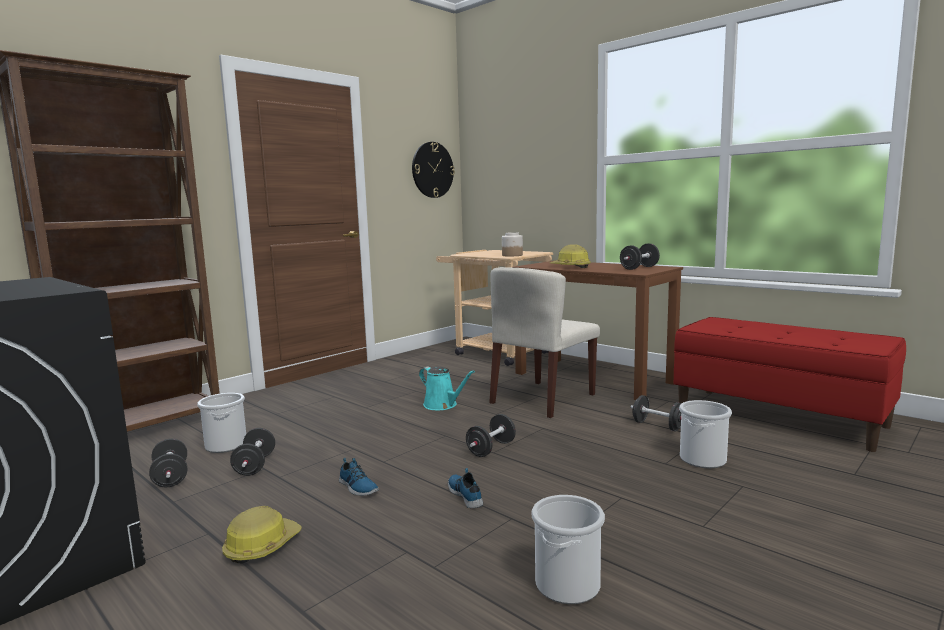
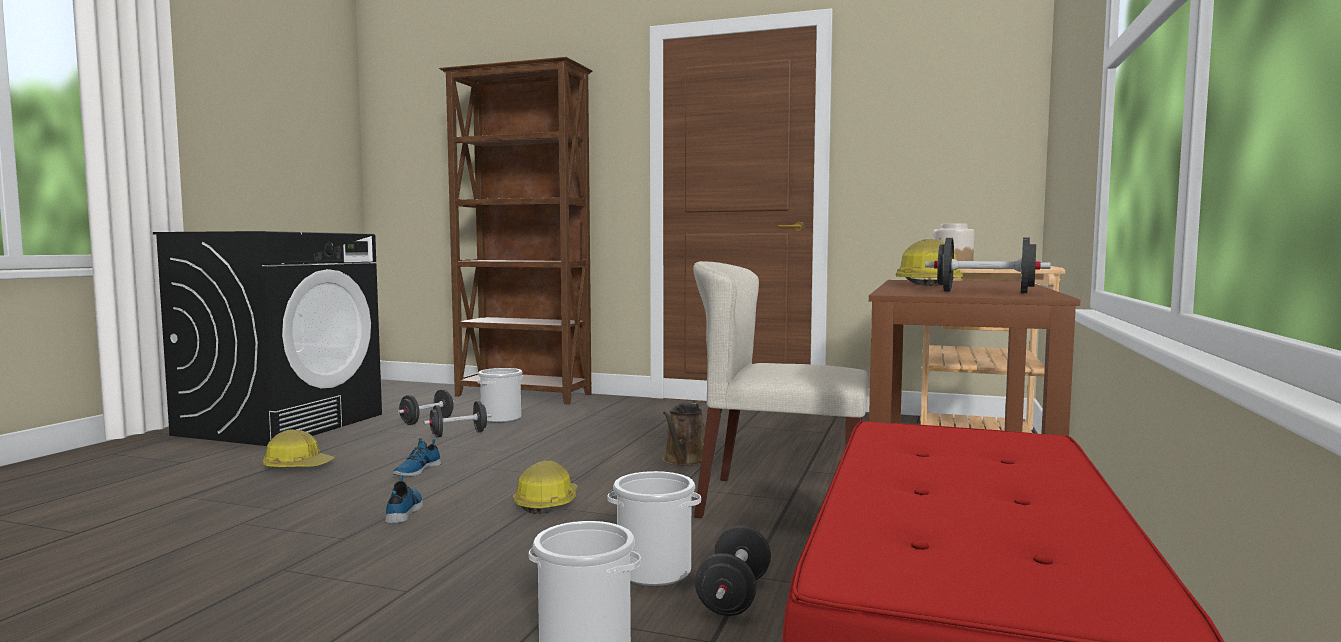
camera: 65 degrees right, 5 degrees down
wall clock [412,142,455,198] -> none
turquoise watering can [419,366,475,410] -> brown watering can [662,403,705,466]
shoe [448,468,483,508] -> shoe turned 45 degrees counterclockwise [385,476,423,523]
black dumbbell [466,414,516,457] -> hard hat [513,460,577,514]
bucket [531,495,605,604] -> bucket moved to [608,471,701,586]

